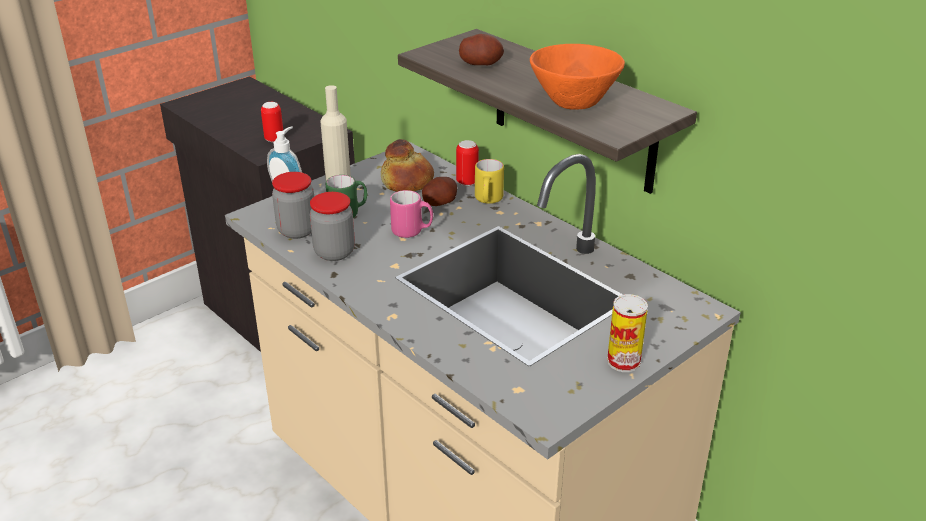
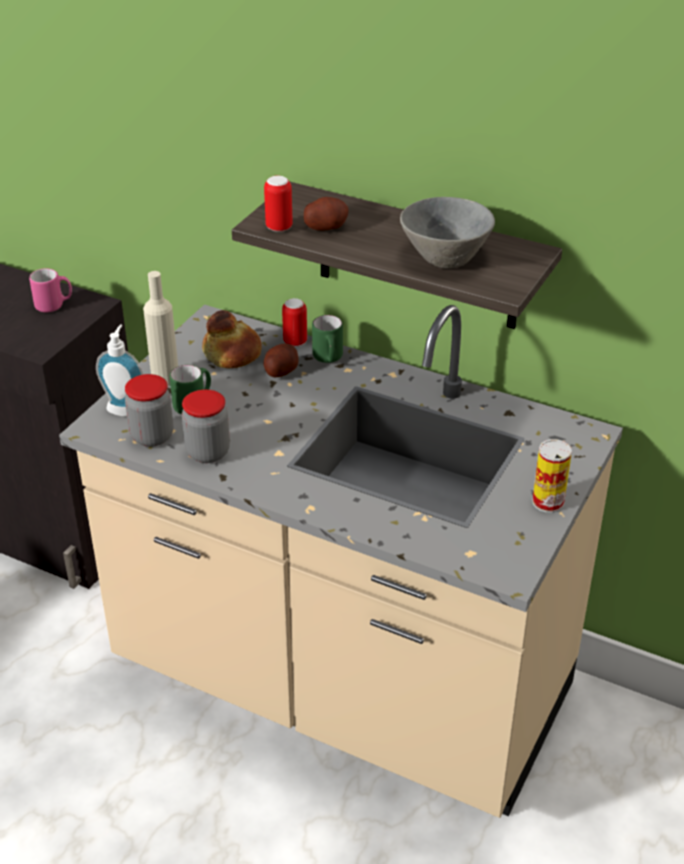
camera: 20 degrees left, 5 degrees up
can [261,102,283,142] -> can moved to [264,176,293,232]
pink mug [390,190,433,238] -> pink mug moved to [29,268,72,312]
yellow mug [475,159,504,204] -> green mug [312,315,343,363]
orange bowl [530,44,625,110] -> grey bowl [400,197,495,268]

